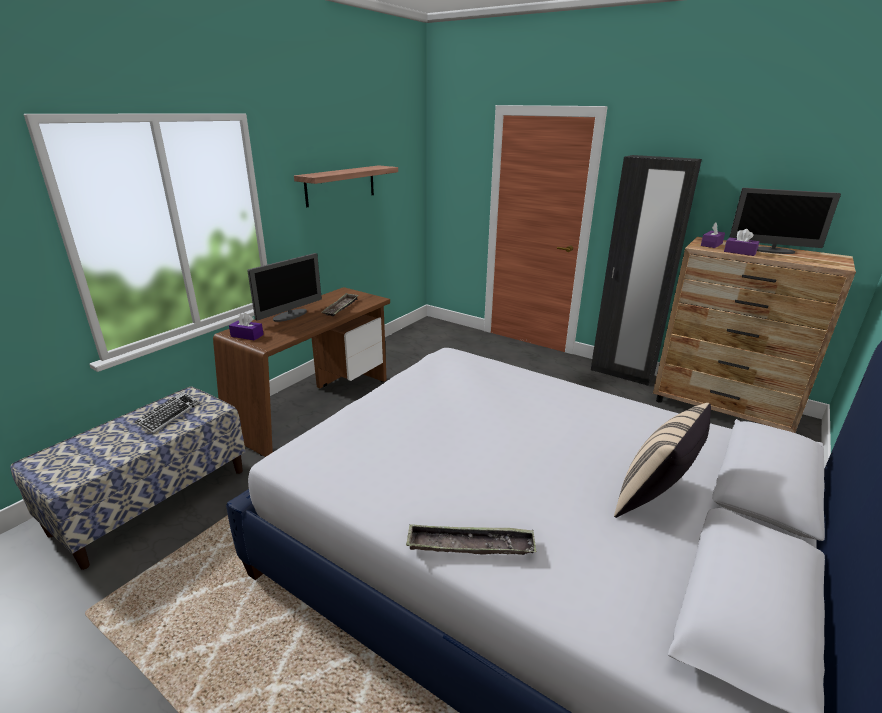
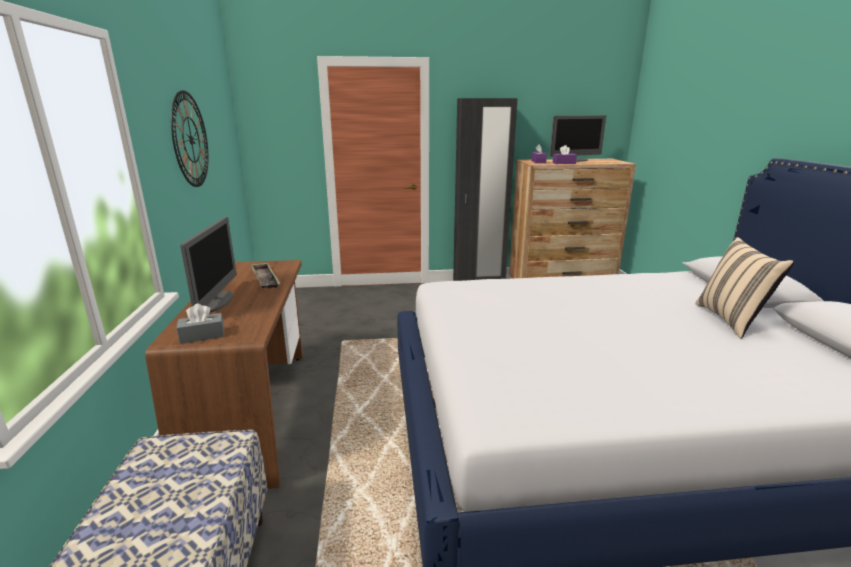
camera: 40 degrees left, 5 degrees down
keyboard [135,392,200,434] -> none
purple tissue box [229,313,264,341] -> grey tissue box [176,304,224,344]
shelf [294,165,398,207] -> wall clock [171,90,208,187]
tray [406,524,536,555] -> none

